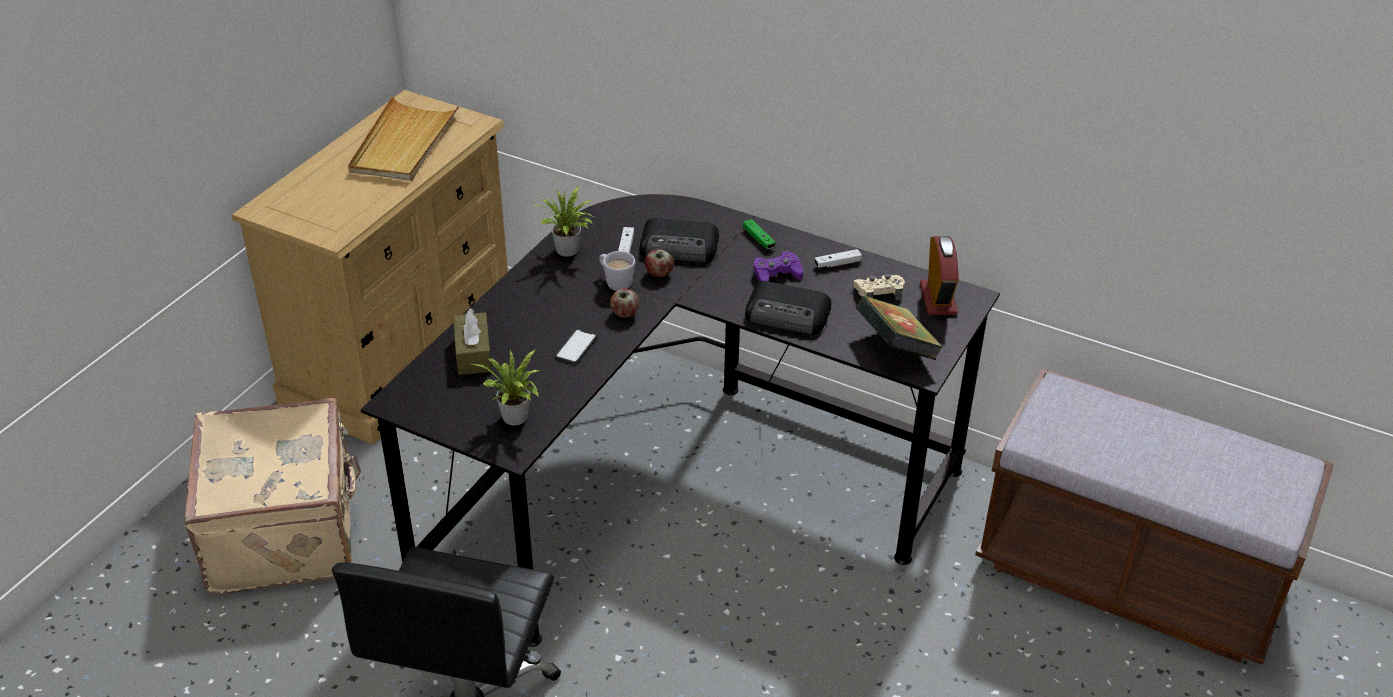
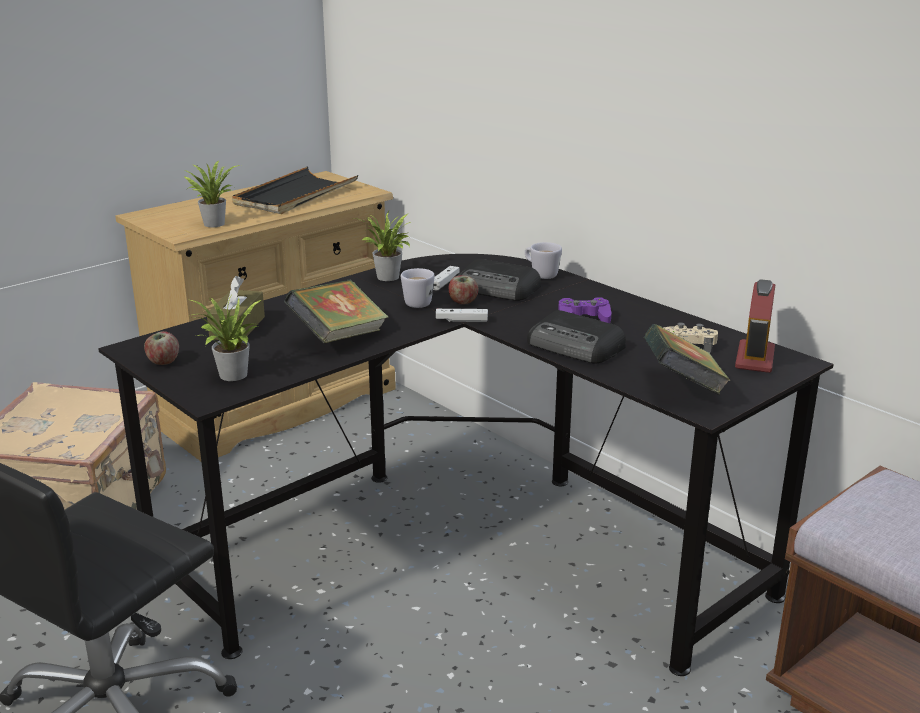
camera: 20 degrees right, 15 degrees down
beige tray [348,96,460,181] -> black tray [232,167,358,214]
phone [555,329,598,364] -> book [284,280,388,343]
apple [610,288,639,318] -> apple moved to [144,331,179,365]
green game controller [743,219,776,249] -> none
white game controller [814,249,862,268] -> white game controller moved to [436,309,488,322]
none -> potted plant [184,161,240,227]
none -> white mug [525,242,562,279]

